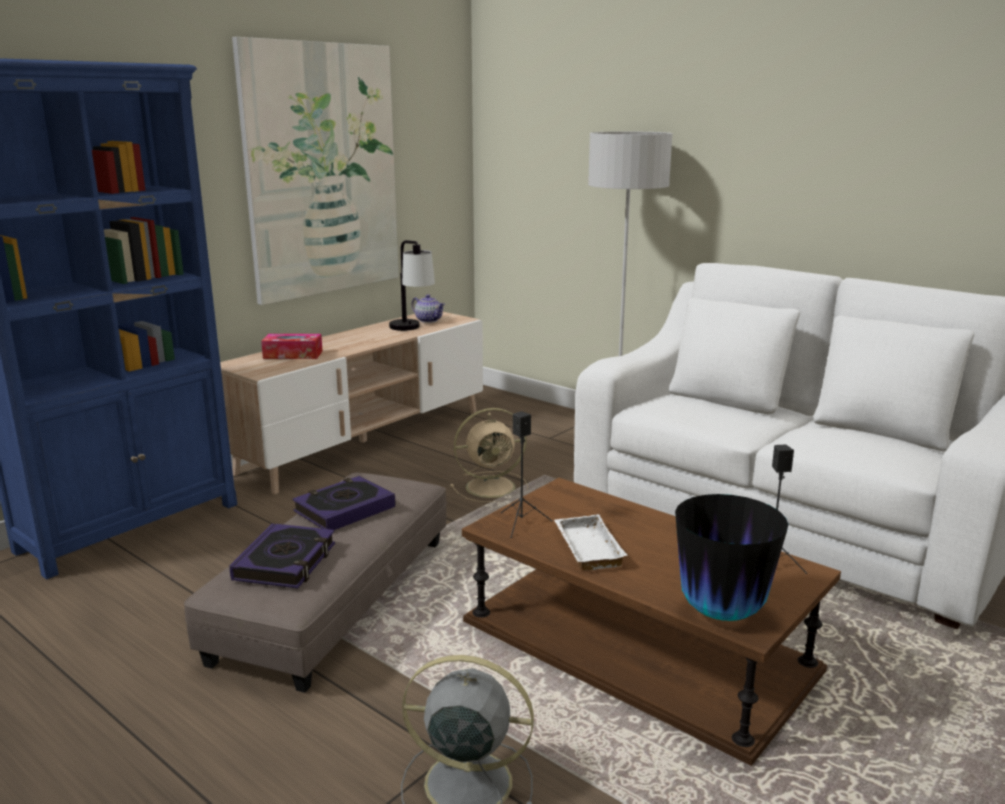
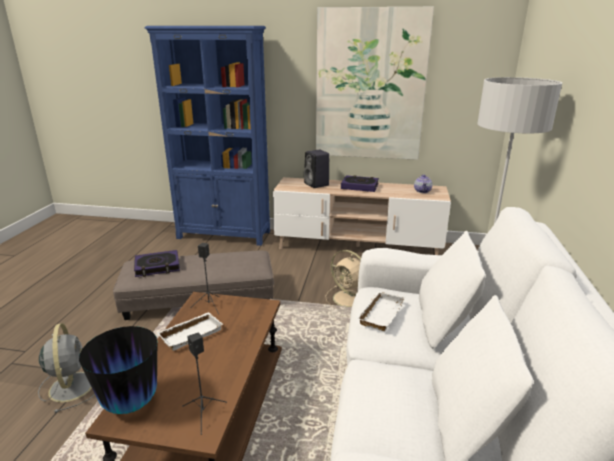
camera: 60 degrees right, 5 degrees up
tissue box [261,334,322,359] -> black speaker [304,149,329,188]
book [293,476,395,530] -> book moved to [341,175,379,192]
table lamp [389,240,435,331] -> none
none -> white tray [356,291,405,331]

